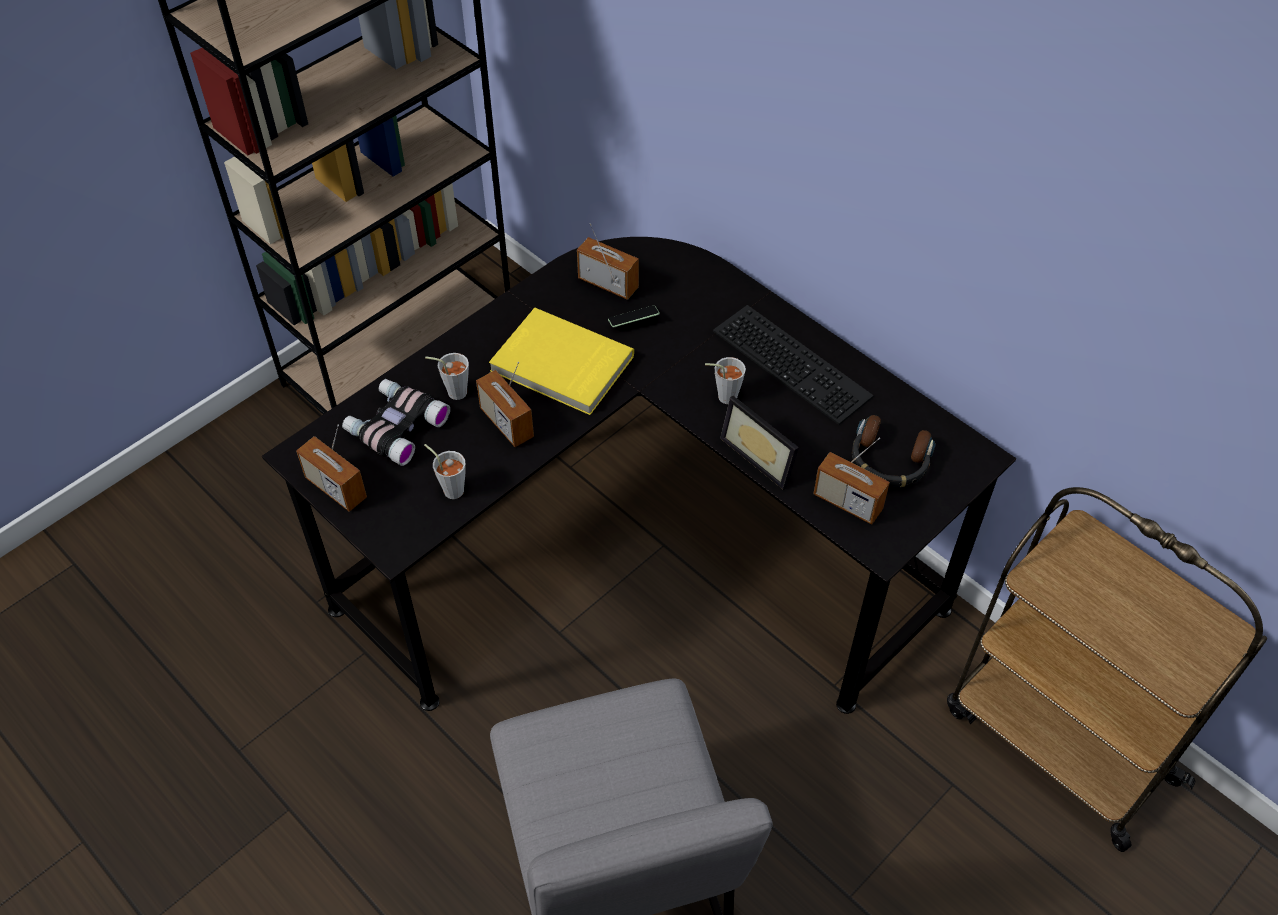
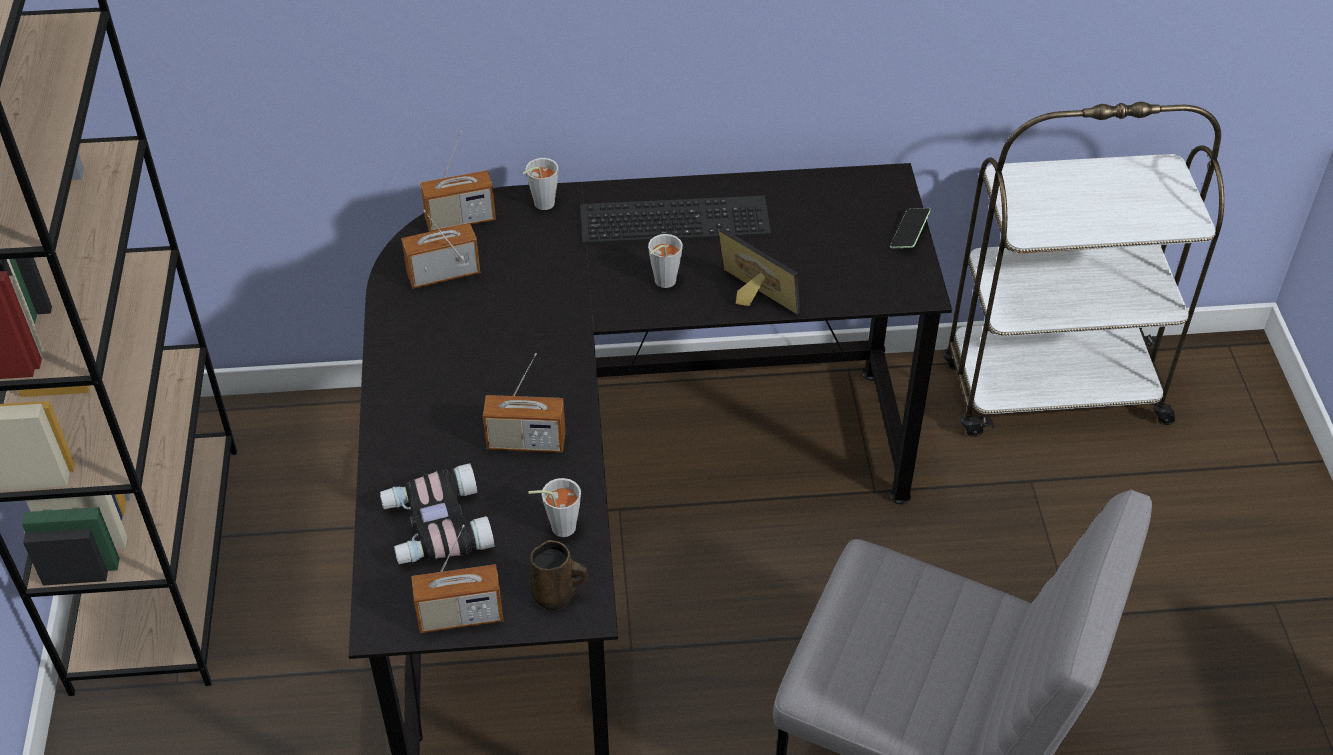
camera: 50 degrees left, 5 degrees down
grey cup [425,353,469,400] -> grey cup moved to [523,158,559,210]
yellow book [489,308,634,415] -> none
phone [608,305,660,327] -> phone moved to [890,208,931,249]
picture frame [720,396,799,490] -> picture frame turned 135 degrees counterclockwise [718,228,800,315]
radio [813,437,890,525] -> radio moved to [420,131,496,232]
headphones [852,415,936,487] -> none
brown cart [947,487,1267,852] -> white cart [942,102,1224,437]
none -> brown mug [530,540,588,610]

